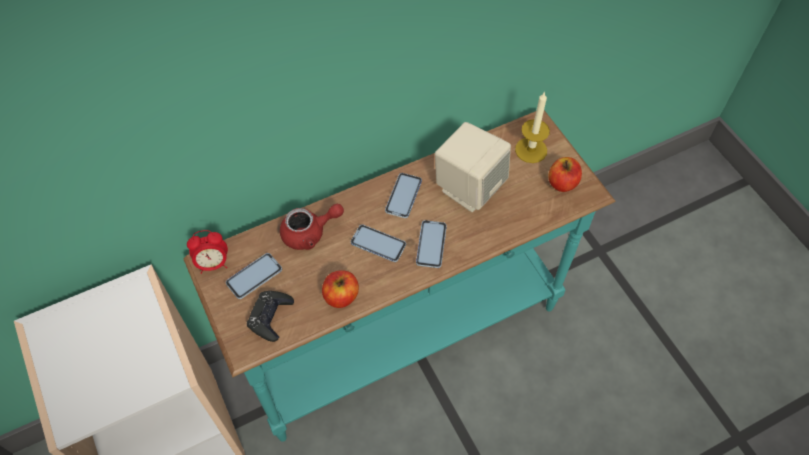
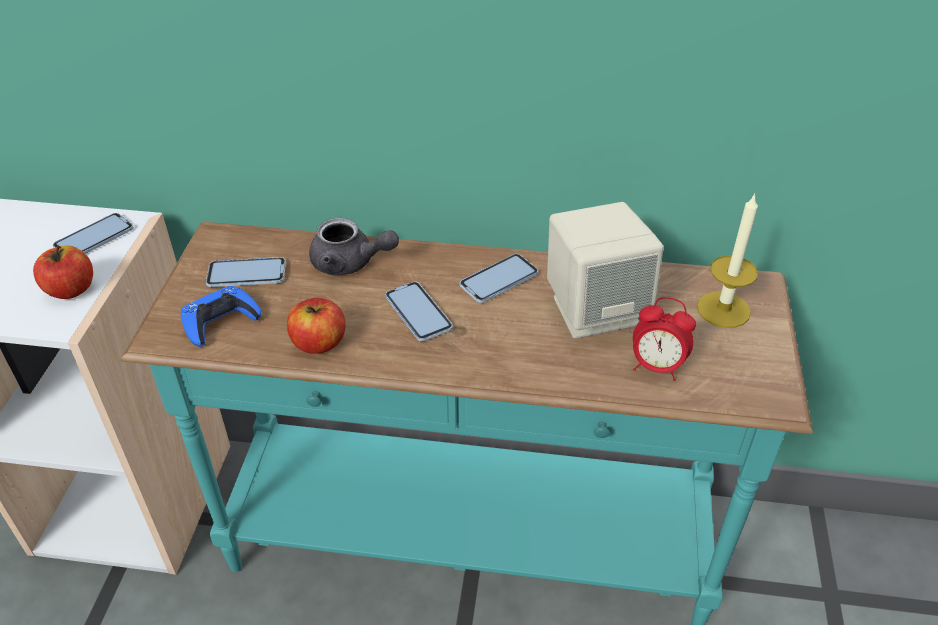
camera: 35 degrees right, 15 degrees down
alarm clock [187,230,228,274] -> alarm clock moved to [633,297,696,381]
black game controller [247,291,294,342] -> blue game controller [181,286,261,347]
red teapot [280,204,344,250] -> grey teapot [309,218,399,275]
phone [416,220,447,268] -> phone moved to [53,213,134,254]
apple [548,157,582,192] -> apple moved to [33,246,93,299]

